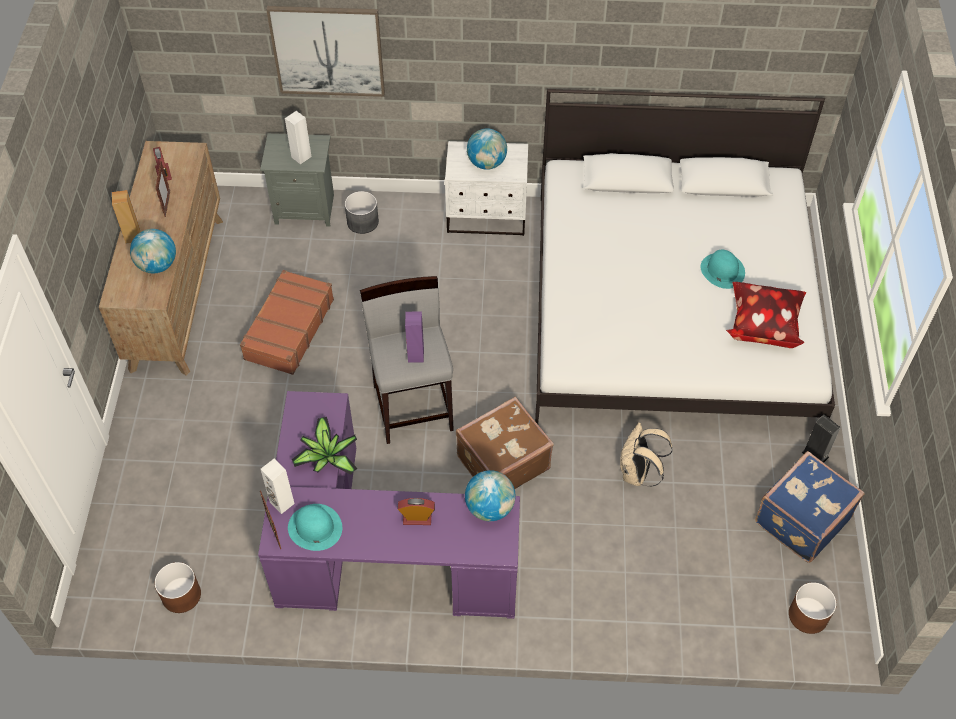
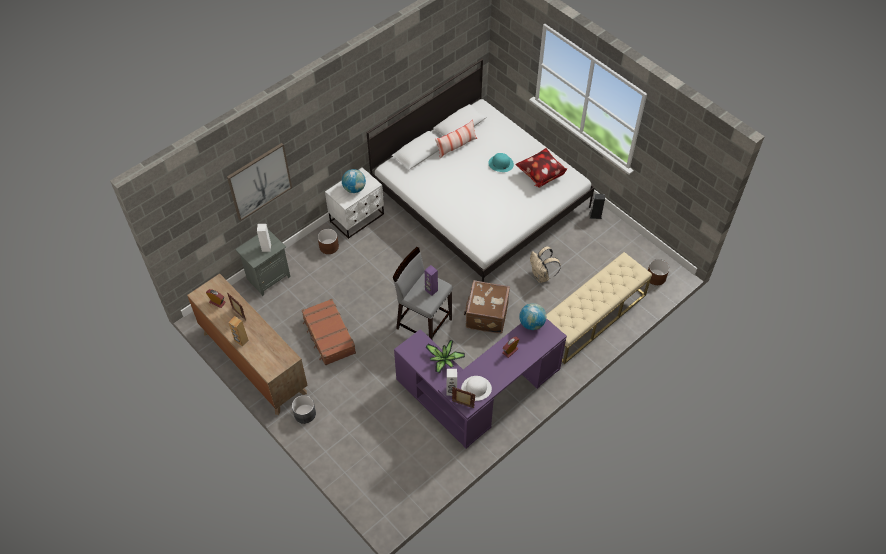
camera: 45 degrees left, 0 degrees up
globe [130,229,176,273] -> none
brown planter [155,562,201,613] -> brown planter moved to [318,229,339,254]
turquoise hat [288,504,342,551] -> white hat [461,376,492,401]
grey planter [345,191,379,234] -> grey planter moved to [292,395,316,424]
blue suitcase [755,451,864,563] -> none
none -> pillow [435,120,477,158]
none -> beige bench [546,252,652,364]

